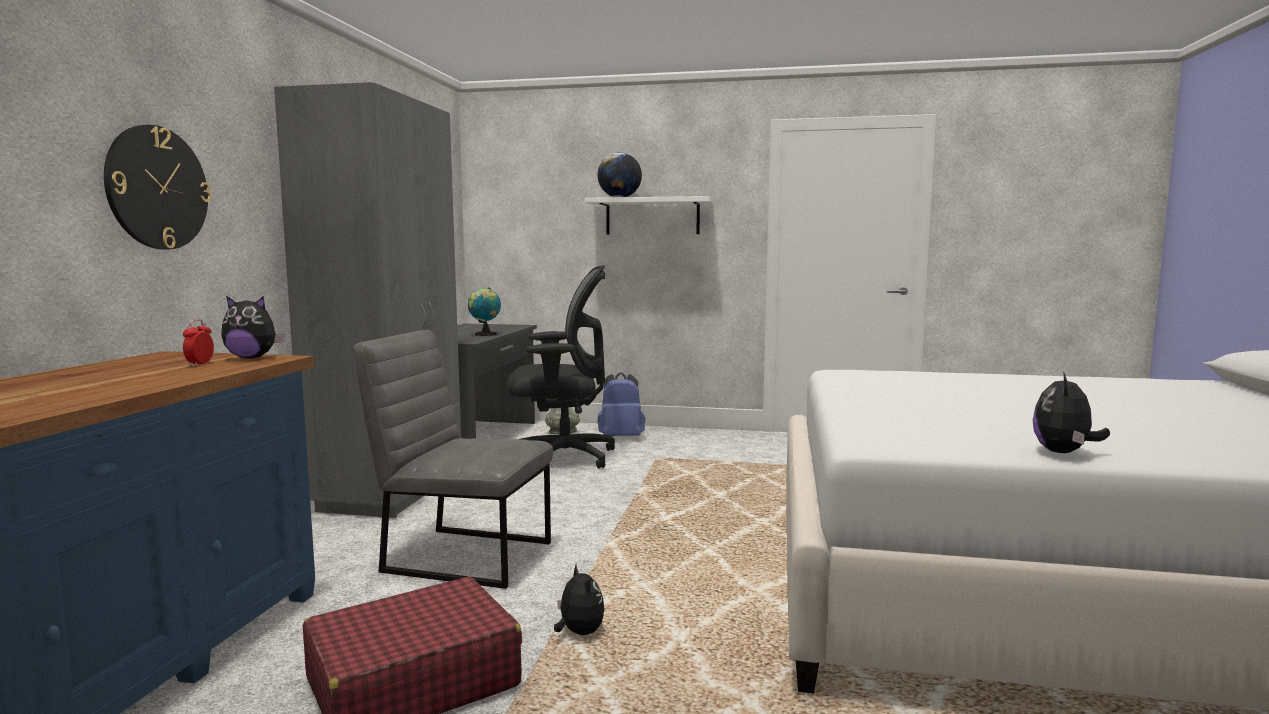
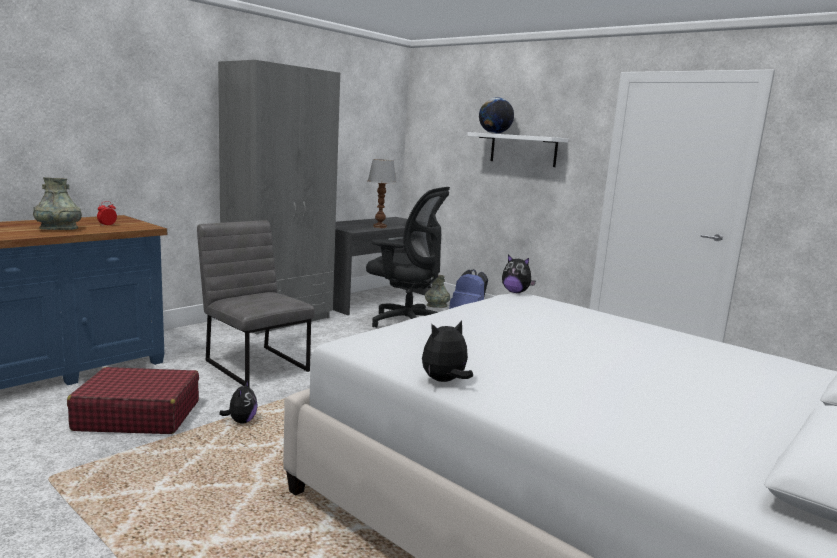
camera: 30 degrees right, 5 degrees up
wall clock [104,125,211,250] -> none
plush toy [221,296,285,359] -> plush toy moved to [502,255,536,293]
globe [468,288,501,336] -> table lamp [368,159,397,228]
none -> grey vase [33,177,82,230]

